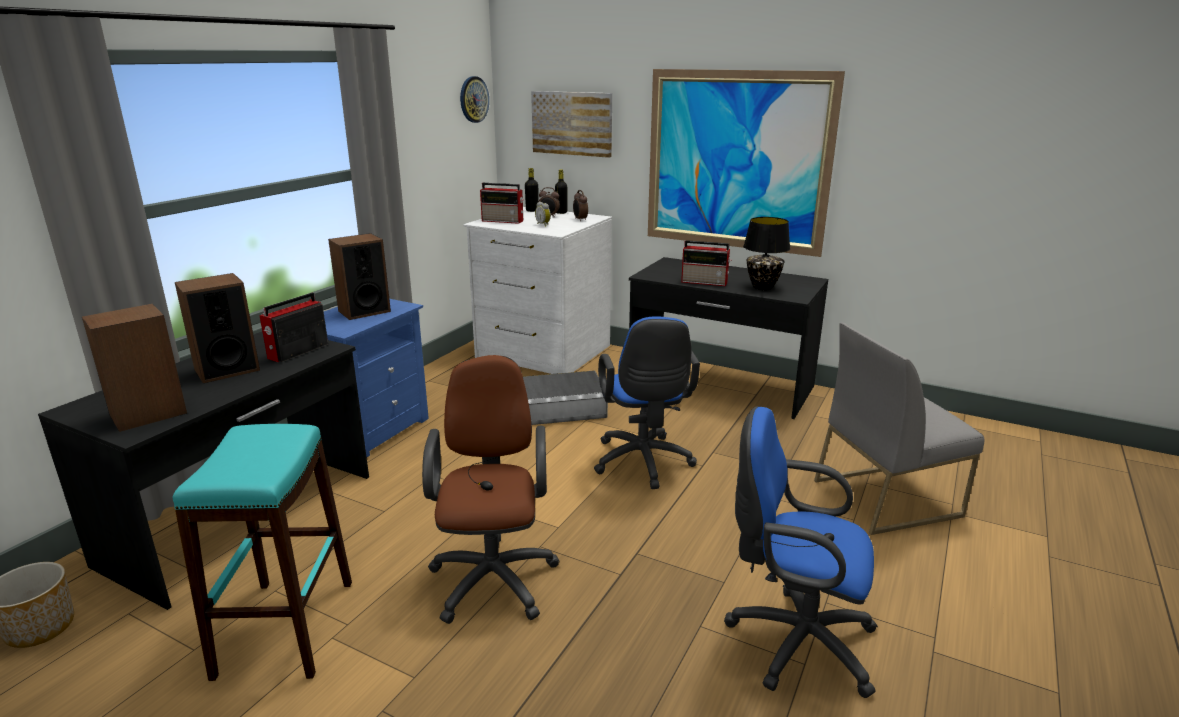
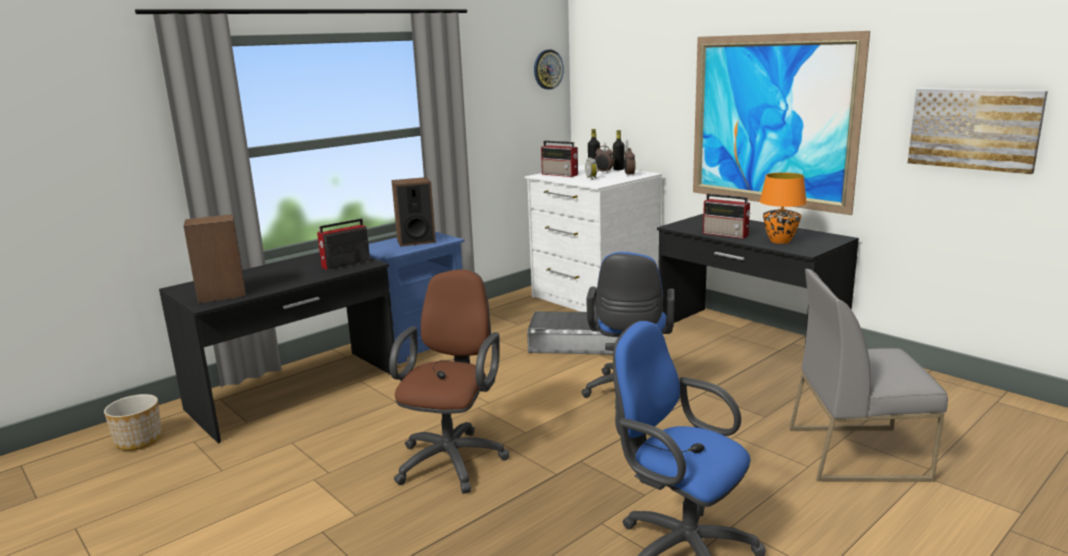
camera: 20 degrees right, 5 degrees down
turquoise stool [173,424,352,681] -> none
speaker [175,273,260,383] -> none
picture [531,91,612,158] -> picture moved to [908,88,1048,174]
black table lamp [743,217,790,290] -> orange table lamp [760,173,807,244]

